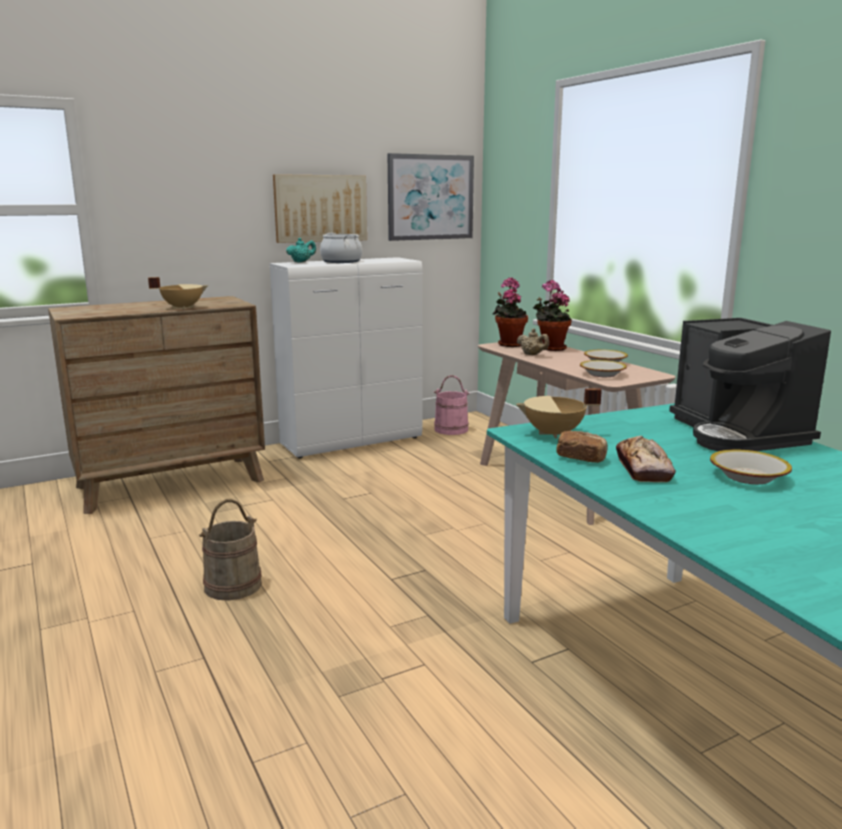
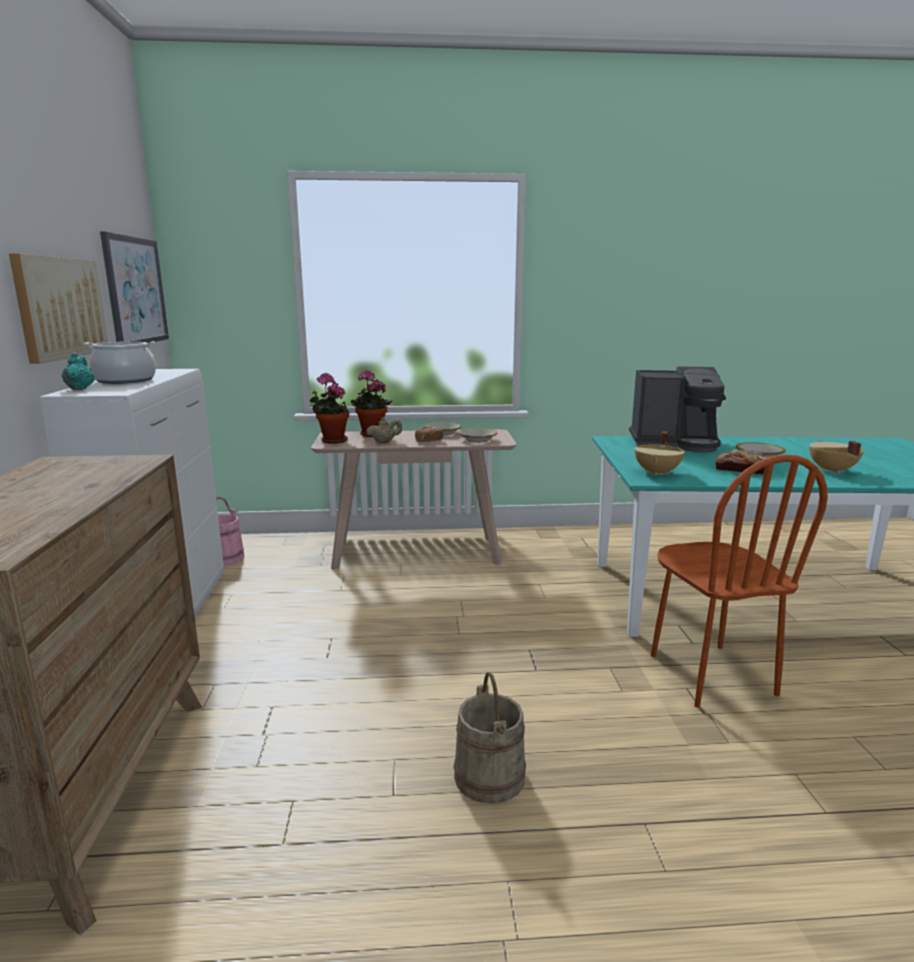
camera: 65 degrees left, 0 degrees up
beige cooking pot [148,277,208,309] -> beige cooking pot moved to [809,441,864,474]
bread [556,431,608,463] -> bread moved to [415,427,443,442]
none -> brown chair [651,455,828,708]

